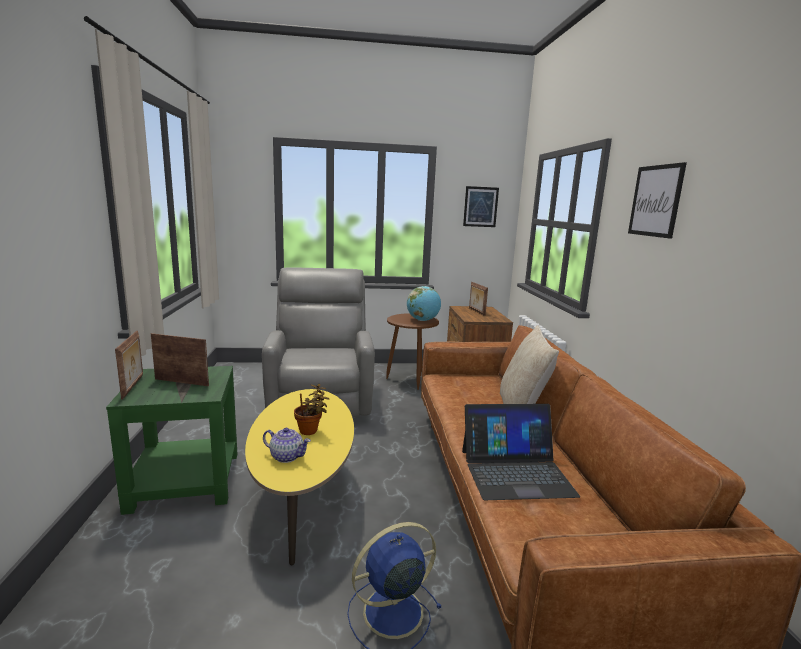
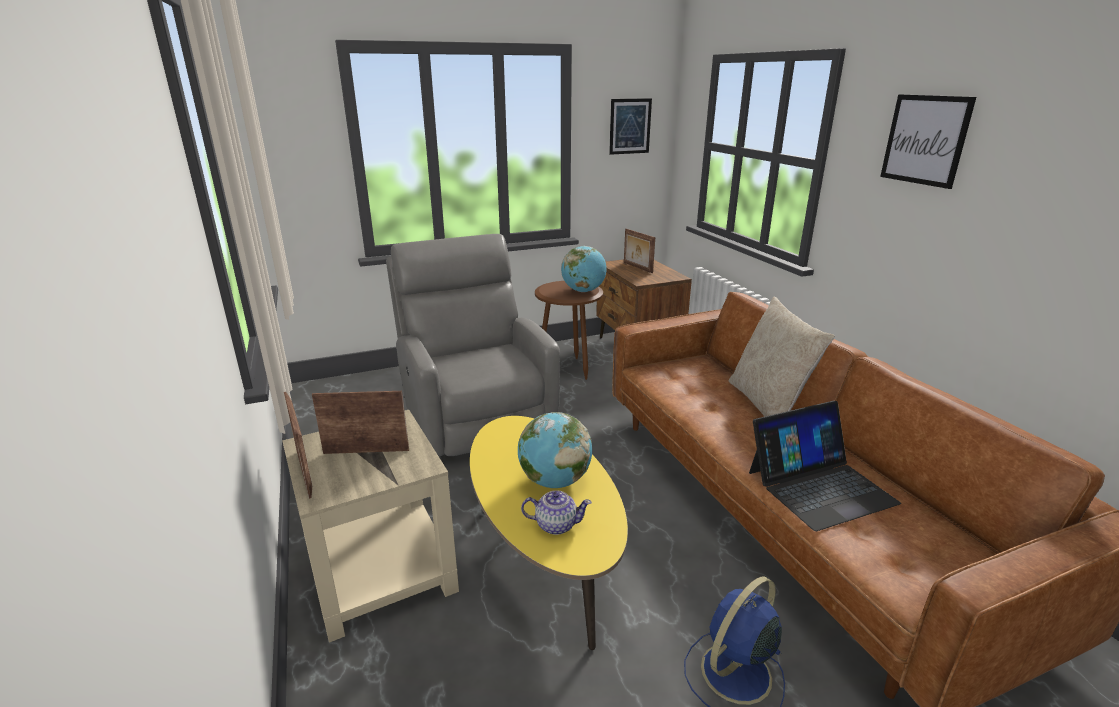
camera: 15 degrees left, 10 degrees up
green side table [106,366,237,515] -> beige side table [282,410,459,643]
potted plant [294,384,329,435] -> globe [518,412,592,488]

